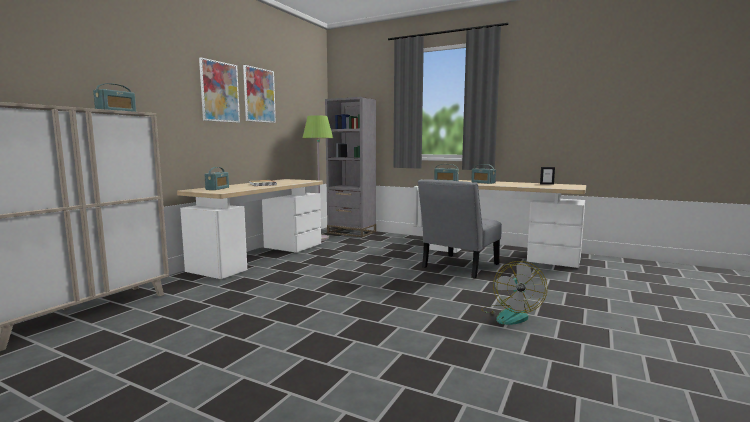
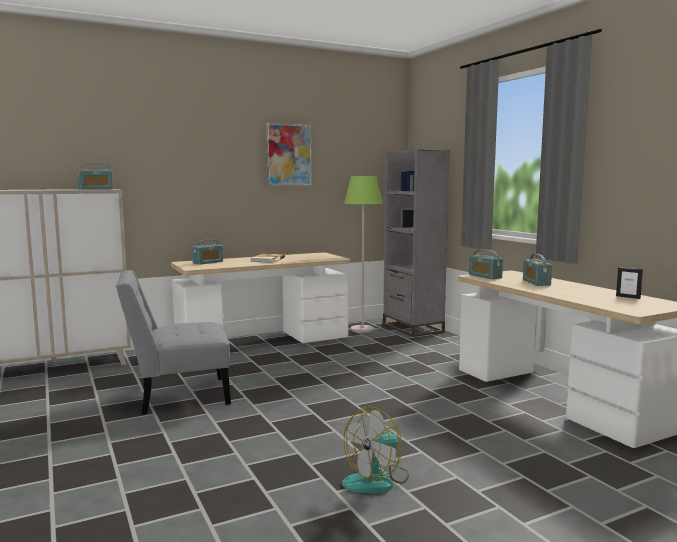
camera: 35 degrees right, 0 degrees up
picture [199,58,240,123] -> none
grey chair [418,179,502,278] -> grey chair moved to [116,270,231,414]

